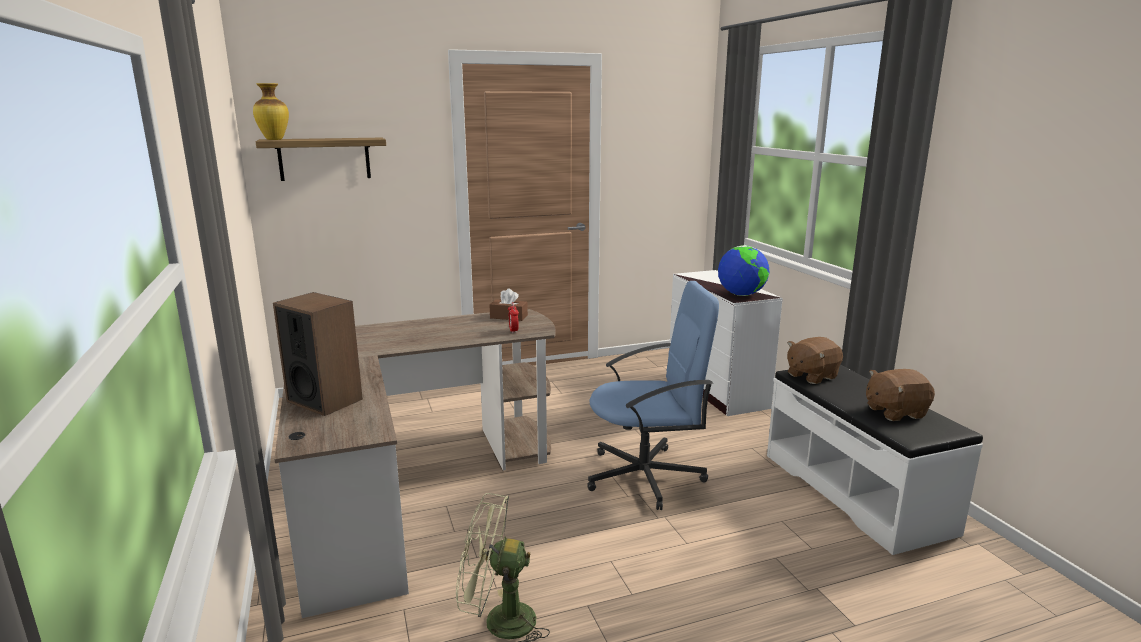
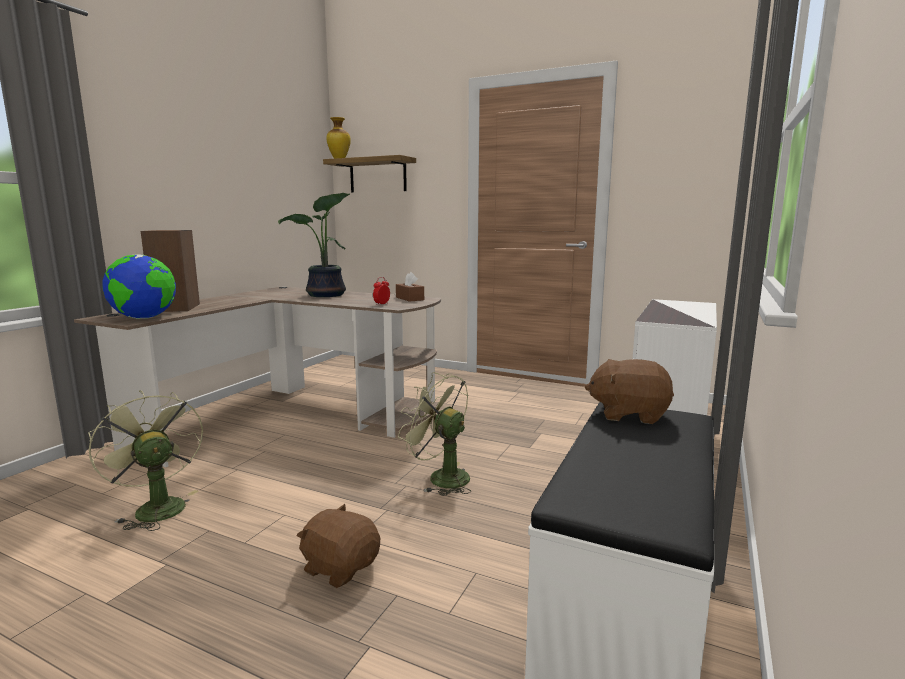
camera: 45 degrees right, 5 degrees down
blue office chair [587,281,719,510] -> green fan [398,372,471,496]
globe [718,245,769,296] -> globe moved to [102,254,176,319]
brown plush toy [866,369,935,421] -> brown plush toy moved to [297,504,380,588]
none -> potted plant [278,193,350,297]

